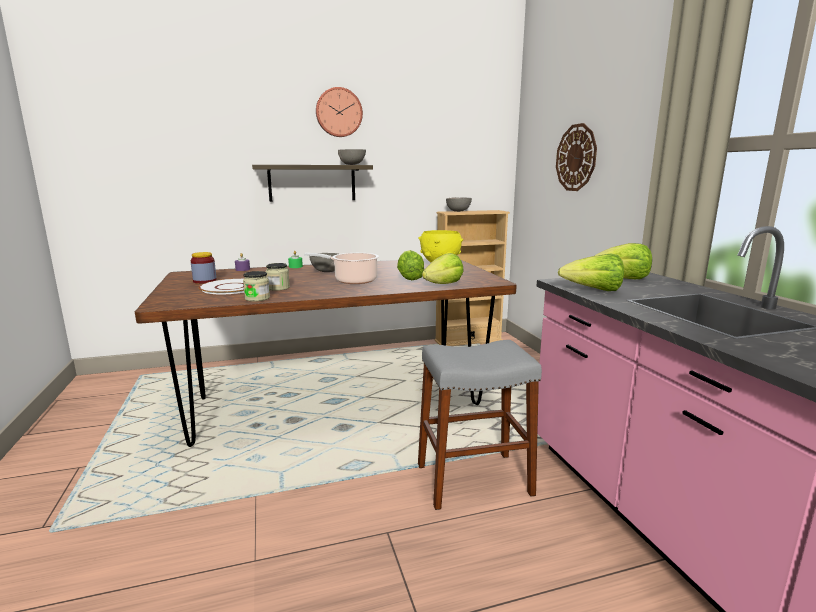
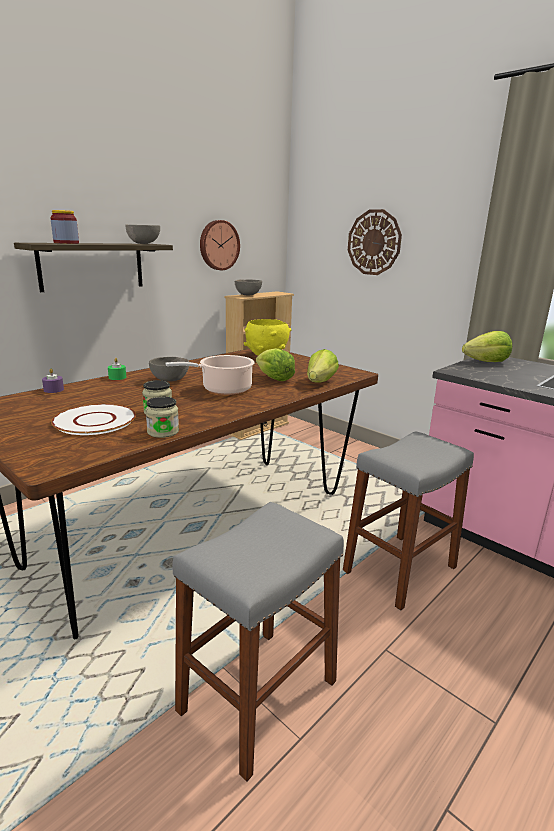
camera: 30 degrees left, 5 degrees up
jar [190,252,217,284] -> jar moved to [50,210,79,244]
wall clock [316,87,363,137] -> wall clock moved to [200,220,240,270]
lettuce [558,254,624,291] -> none
none -> grey stool [172,502,344,782]

